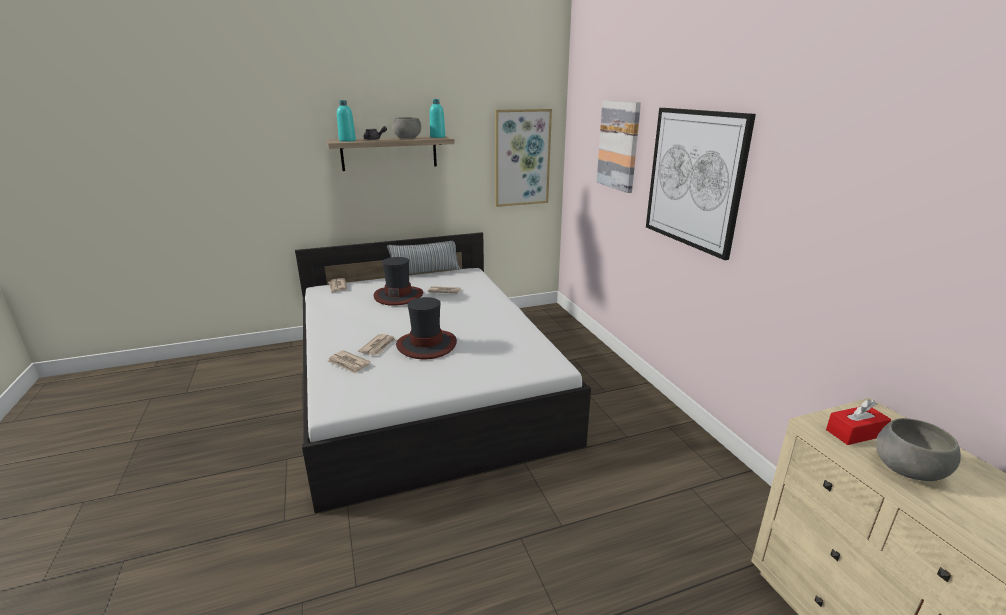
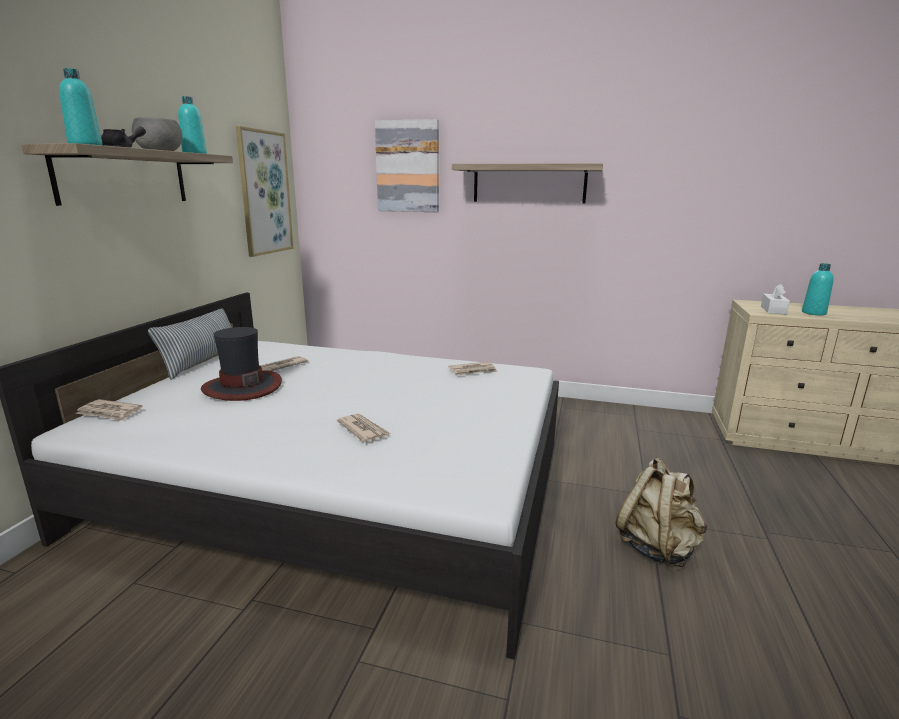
camera: 55 degrees left, 5 degrees down
newspaper [327,350,370,374] -> newspaper moved to [448,362,498,376]
hat [396,297,457,359] -> none
picture [646,108,756,260] -> shelf [452,163,603,204]
red tissue box [826,399,891,445] -> white tissue box [761,284,790,315]
grey bowl [876,418,961,481] -> turquoise bottle [802,263,834,315]
none -> beige backpack [616,457,707,567]

